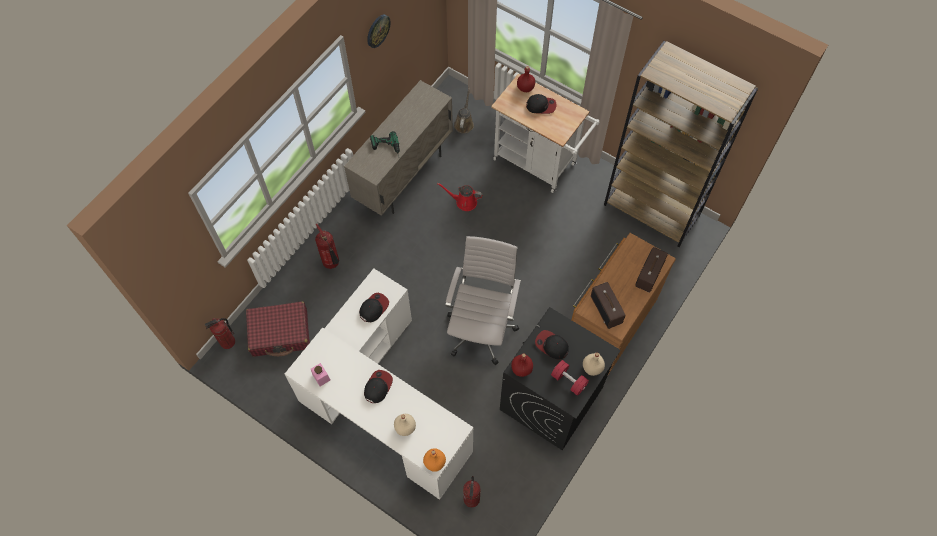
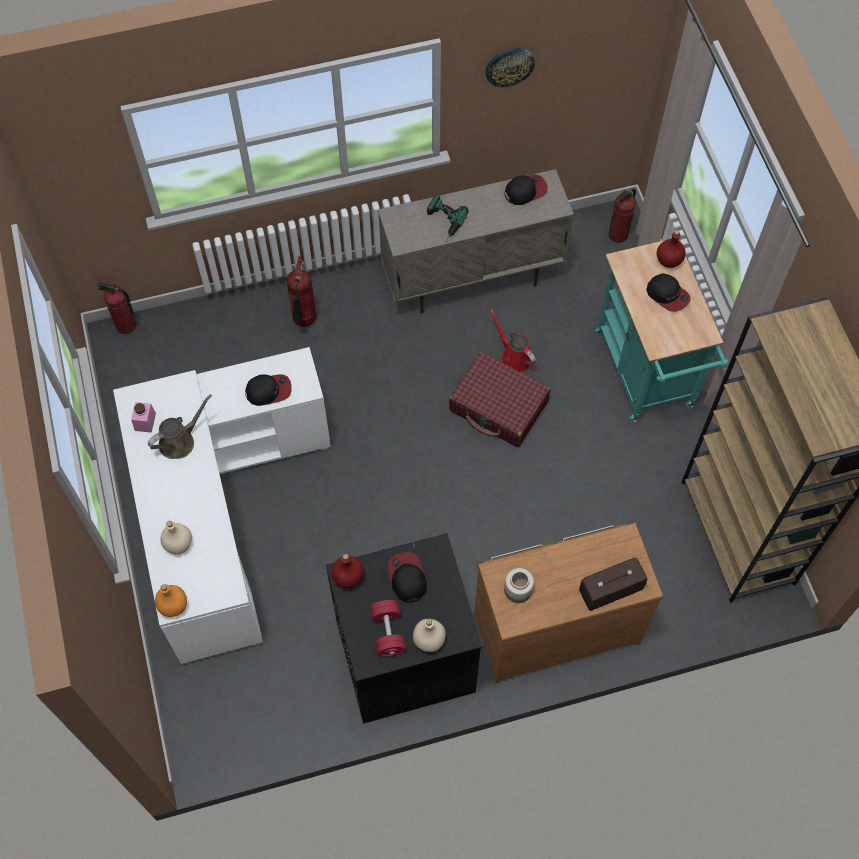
camera: 40 degrees right, 0 degrees up
red suitcase [246,301,310,357] -> red suitcase moved to [449,352,550,447]
cap [364,370,393,403] -> cap moved to [504,174,548,205]
white office chair [445,236,521,365] -> none
brown watering can [454,87,474,134] -> brown watering can moved to [148,394,212,459]
fire extinguisher [463,476,481,508] -> fire extinguisher moved to [608,189,636,243]
white cart [491,73,600,193] -> turquoise cart [594,240,729,422]
radio [591,282,625,329] -> jar [504,568,534,603]

